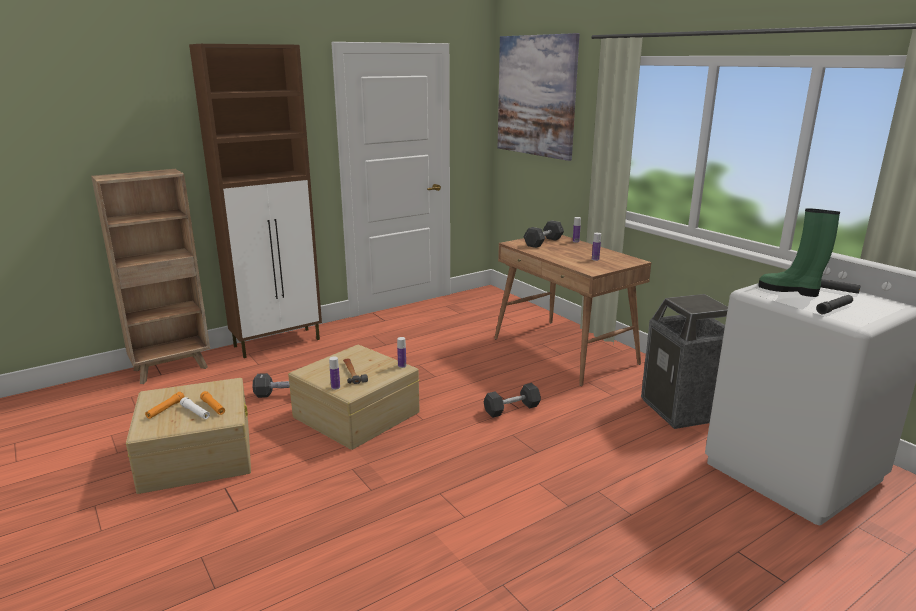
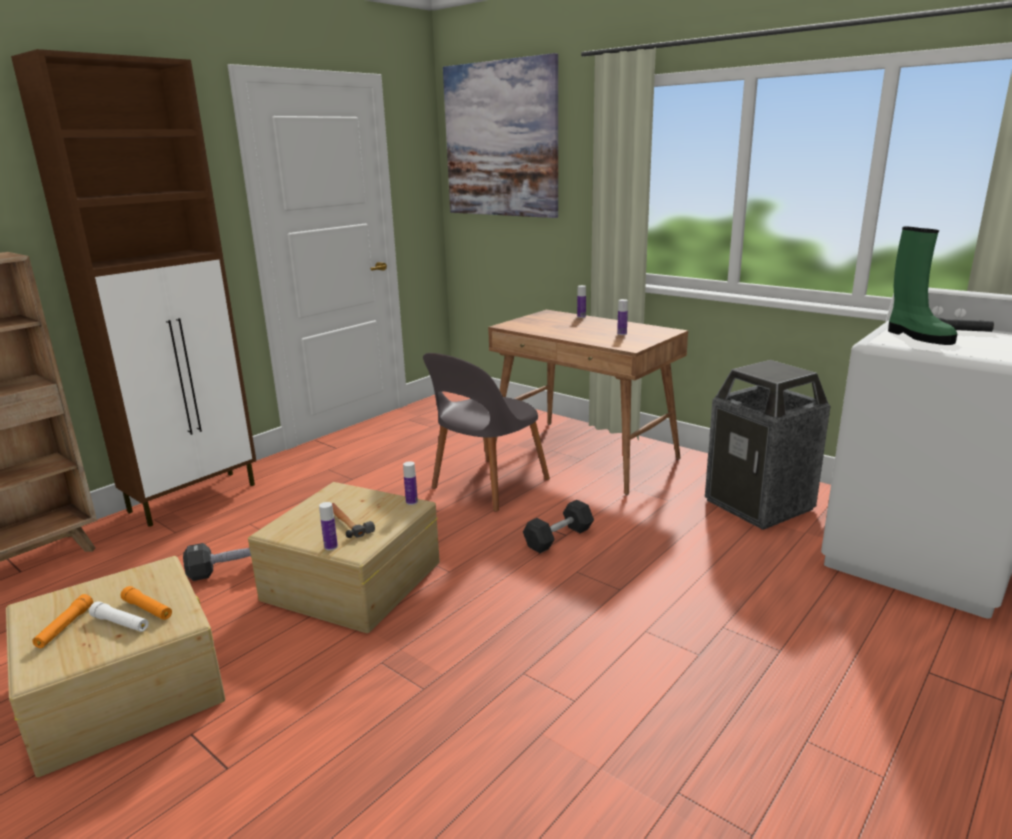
camera: 15 degrees left, 0 degrees up
grey dumbbell [523,220,564,248] -> none
green boot [758,208,840,297] -> green boot turned 135 degrees counterclockwise [888,227,957,345]
black flashlight [816,295,853,314] -> none
none -> grey chair [423,353,550,512]

